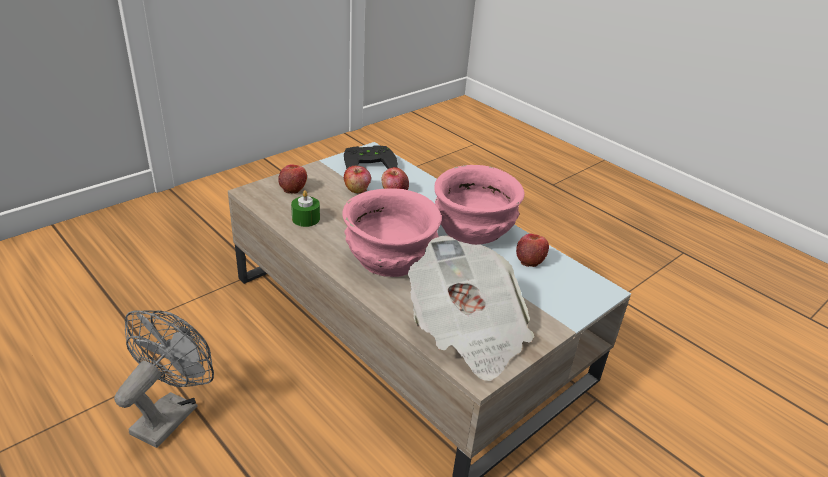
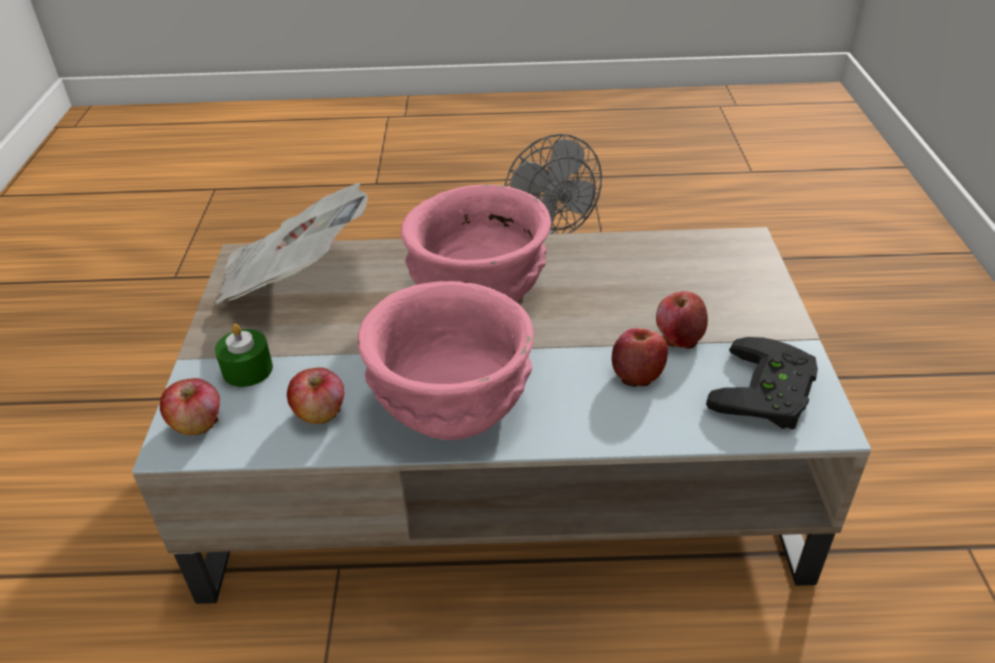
camera: 135 degrees right, 5 degrees up
apple [278,164,307,194] -> apple moved to [160,378,220,435]
green candle [291,190,320,227] -> green candle moved to [215,324,273,387]

